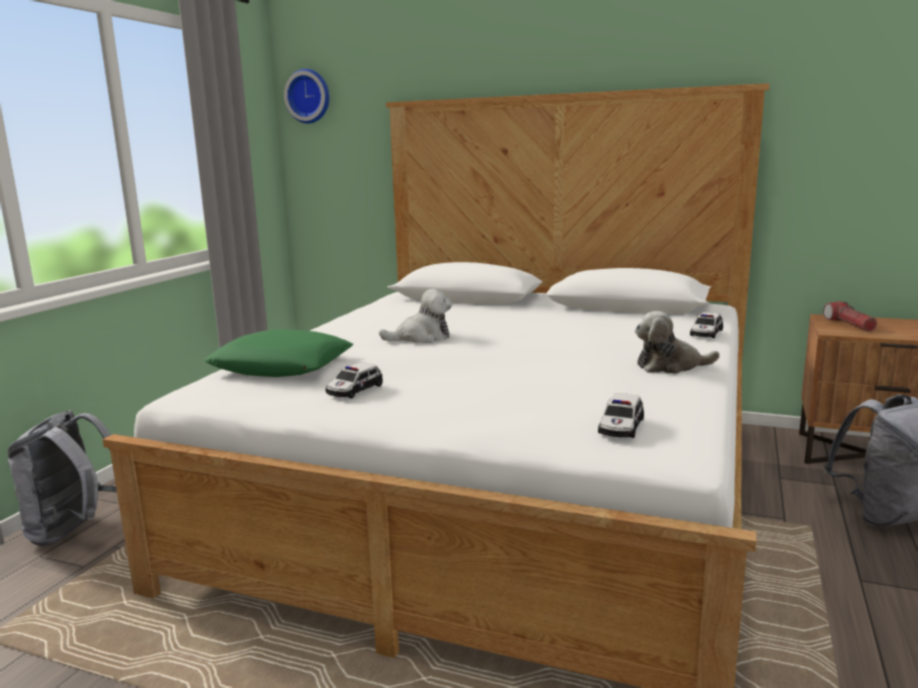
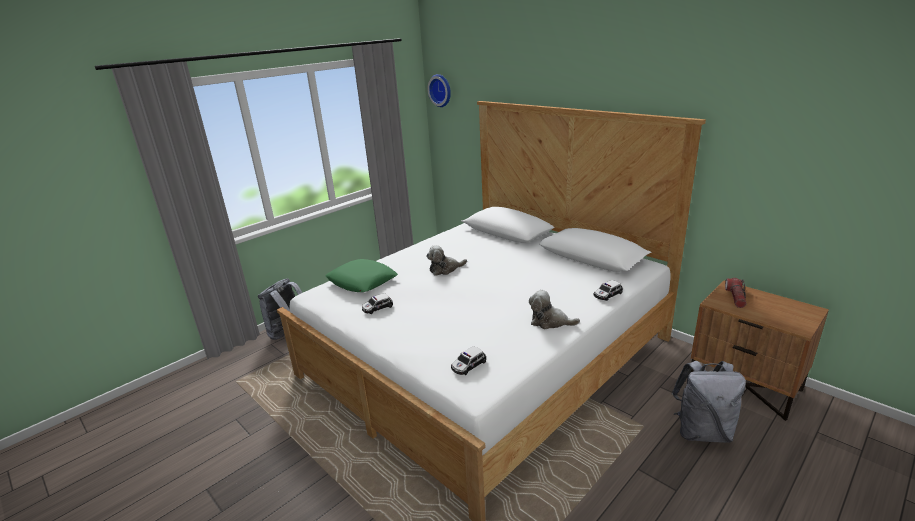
camera: 25 degrees right, 10 degrees up
plush toy [379,289,452,344] -> plush toy turned 150 degrees clockwise [426,245,467,276]

